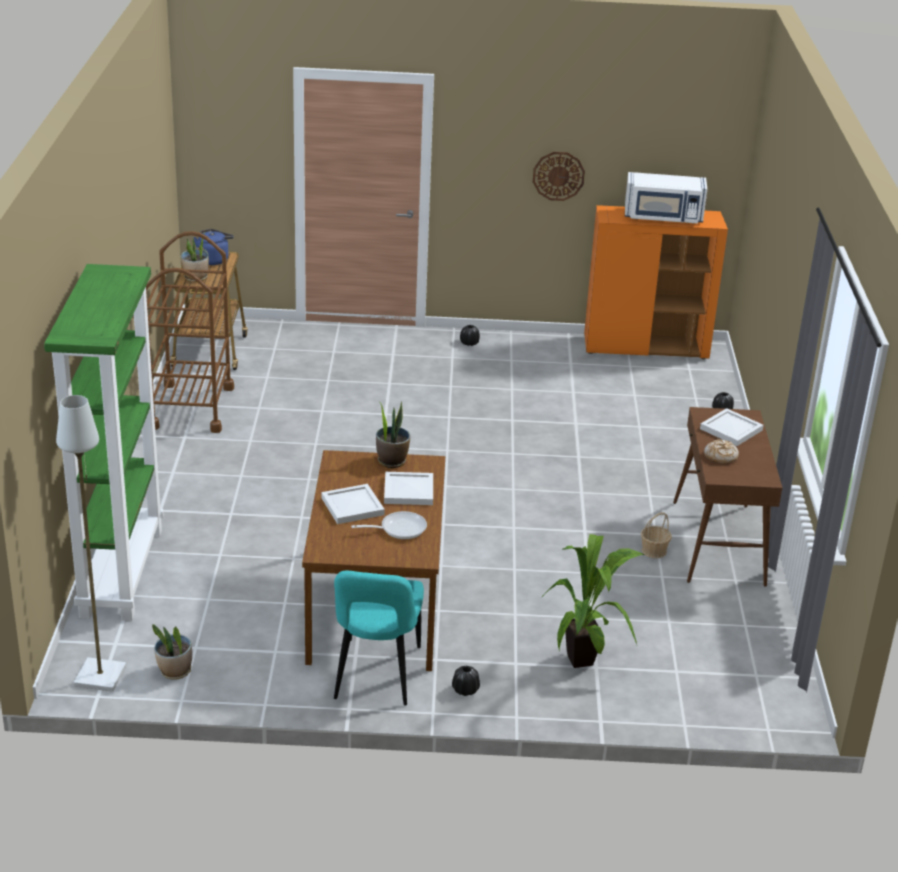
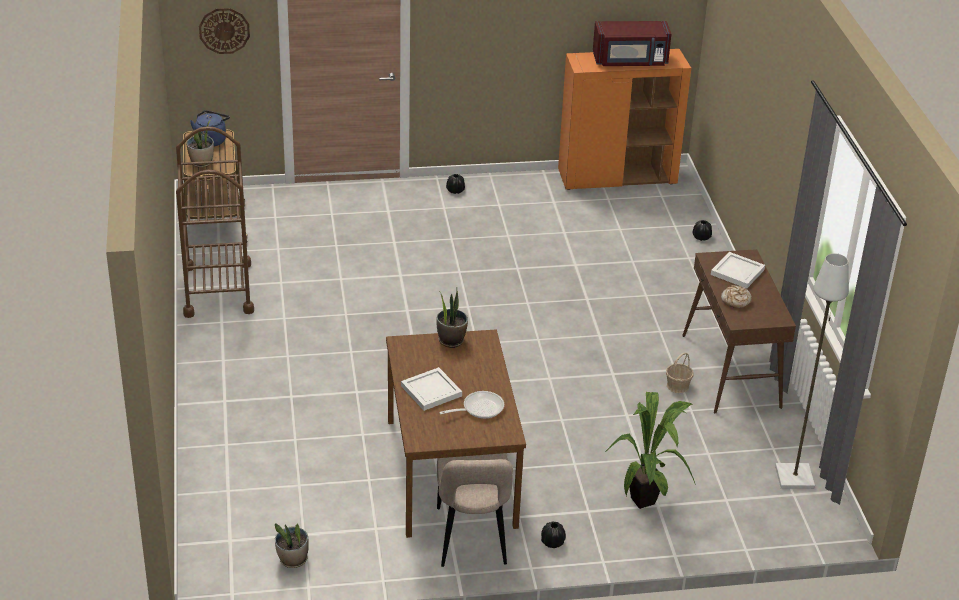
camera: 10 degrees left, 5 degrees up
green bookcase [44,264,164,621] -> none
grey floor lamp [56,395,126,692] -> grey floor lamp moved to [775,253,849,489]
turquoise chair [334,571,424,706] -> beige chair [437,453,513,567]
white tray [384,472,433,505] -> none
wall clock [533,152,585,201] -> wall clock moved to [199,8,250,54]
white microwave [625,172,707,224] -> red microwave [593,21,671,66]

